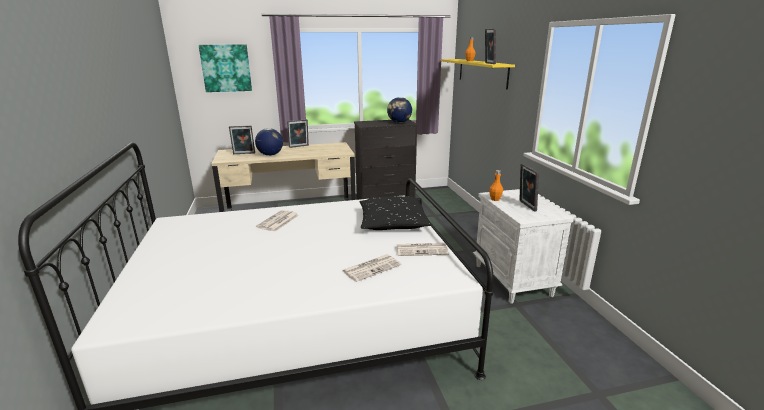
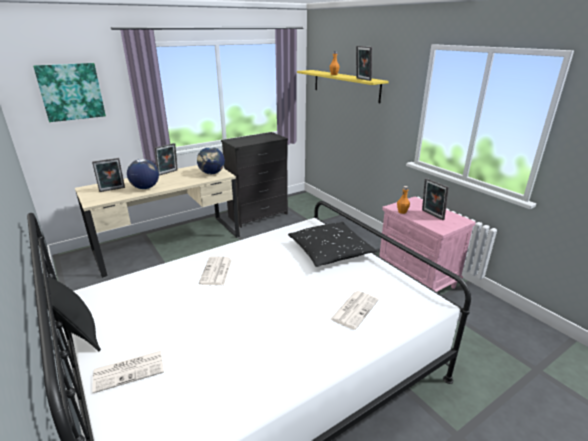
camera: 20 degrees left, 5 degrees up
globe [387,97,412,123] -> globe moved to [197,147,225,174]
newspaper [396,243,449,256] -> newspaper moved to [92,351,164,393]
white nightstand [473,189,574,304] -> pink nightstand [379,197,476,292]
none -> black pillow [42,273,101,351]

